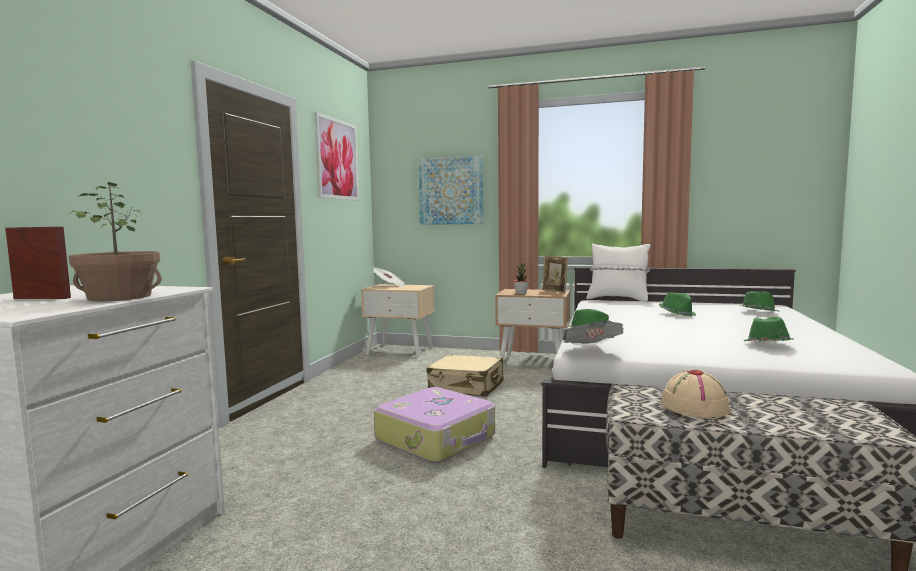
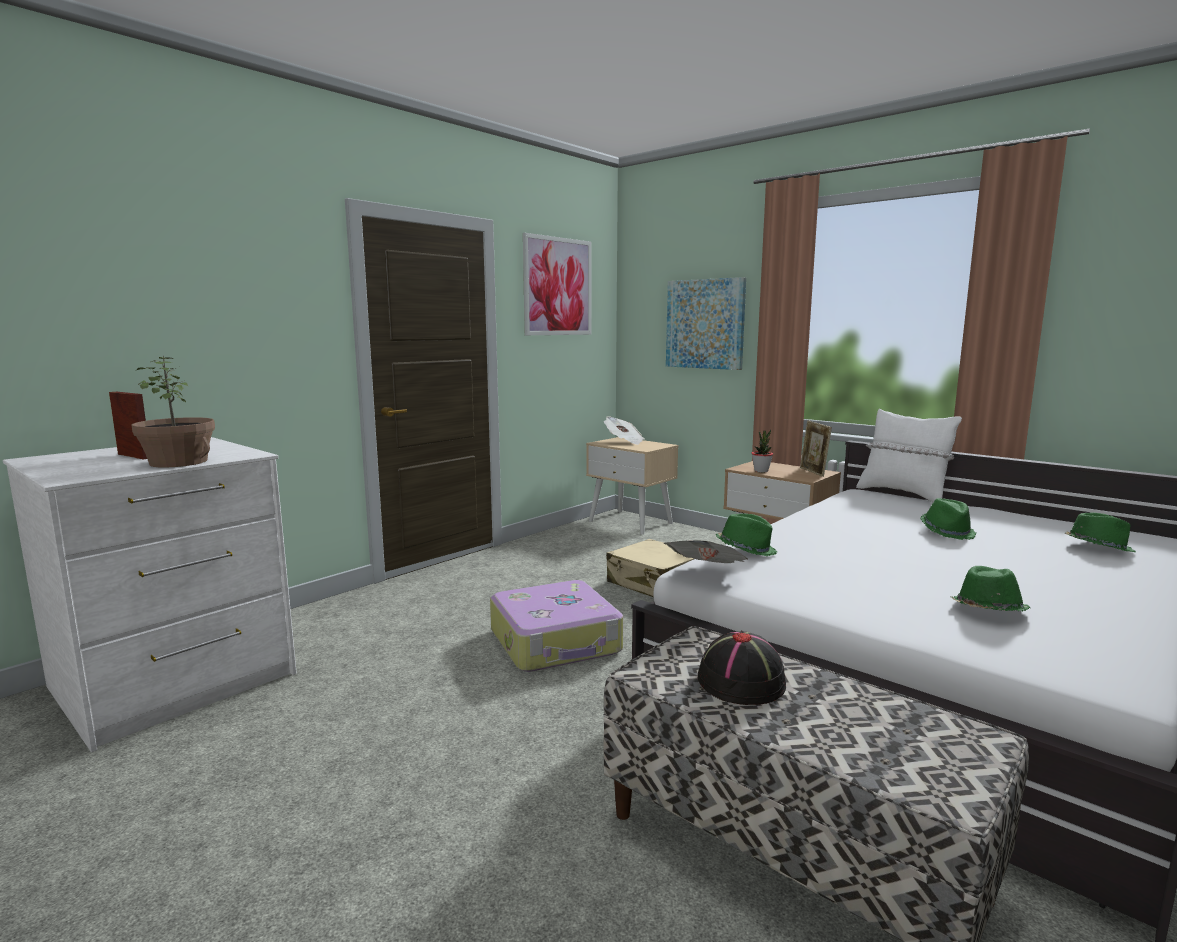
camera: 25 degrees right, 5 degrees up
beige hat [662,370,730,418] -> black hat [698,631,786,705]

